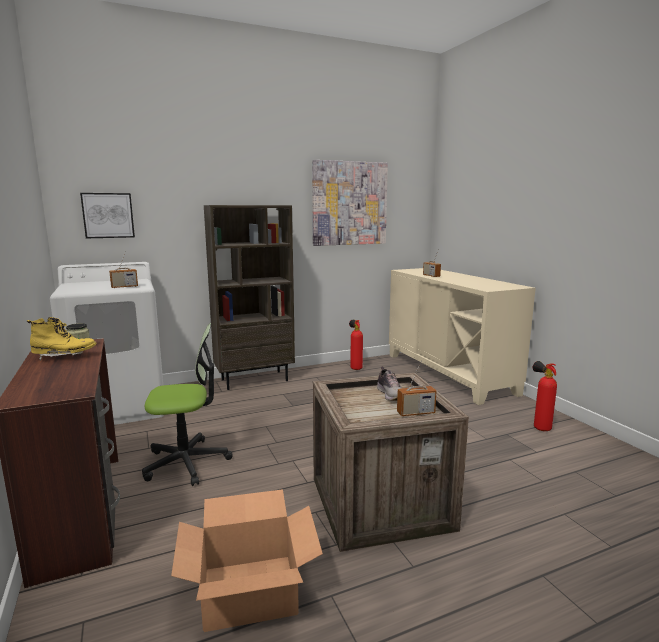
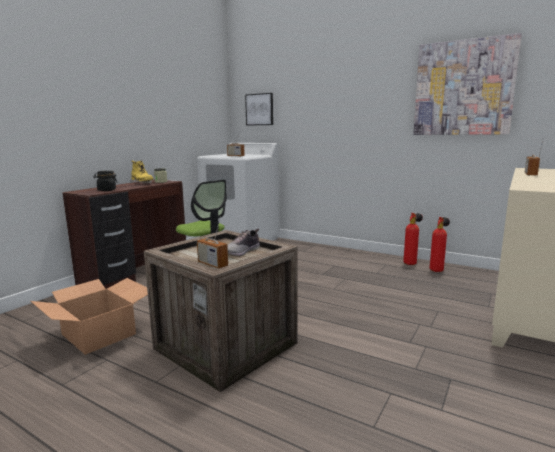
camera: 55 degrees right, 0 degrees up
brown bookcase [204,205,295,390] -> none
fire extinguisher [533,361,557,431] -> fire extinguisher moved to [403,213,423,265]
none -> black jar [94,171,118,191]

